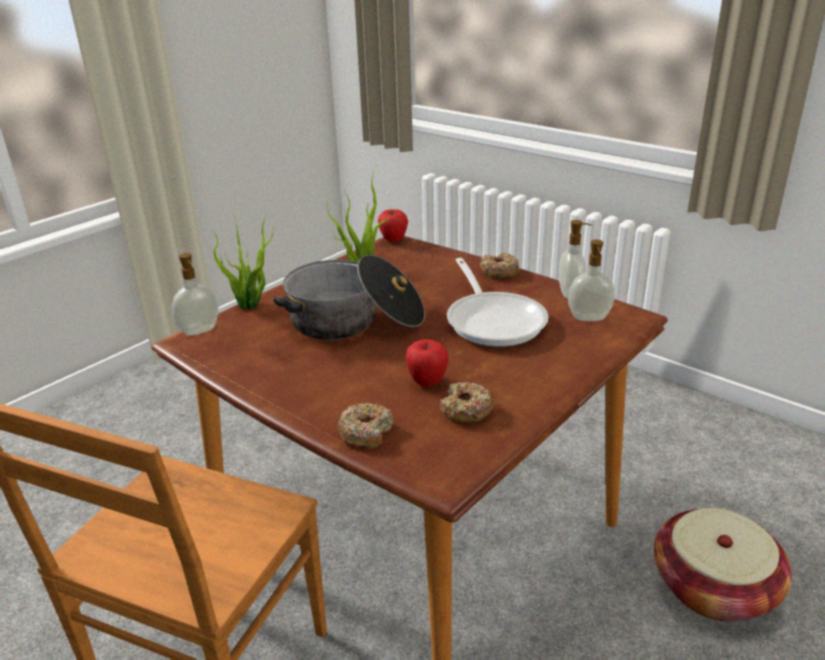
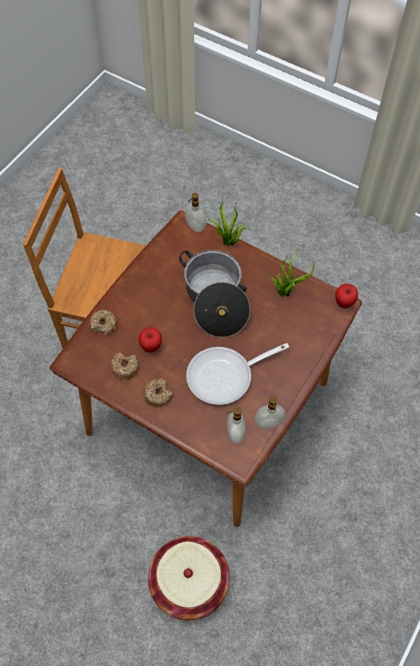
camera: 80 degrees right, 30 degrees up
donut [480,252,520,279] -> donut moved to [143,379,173,408]

